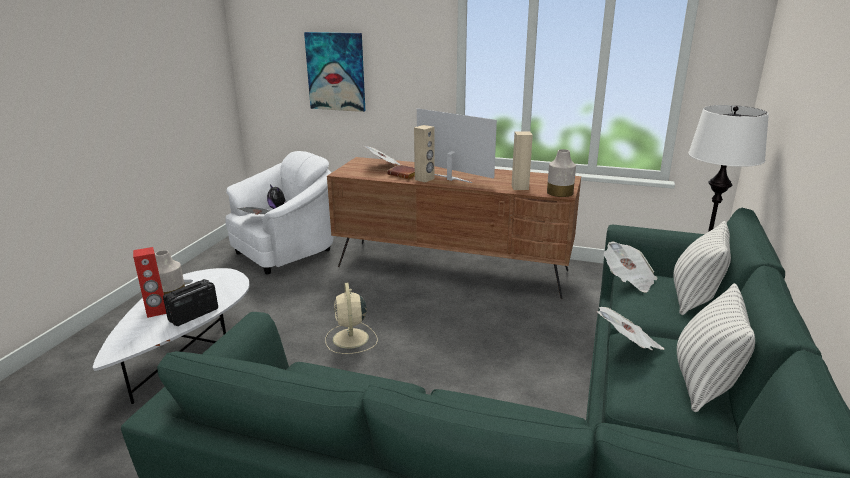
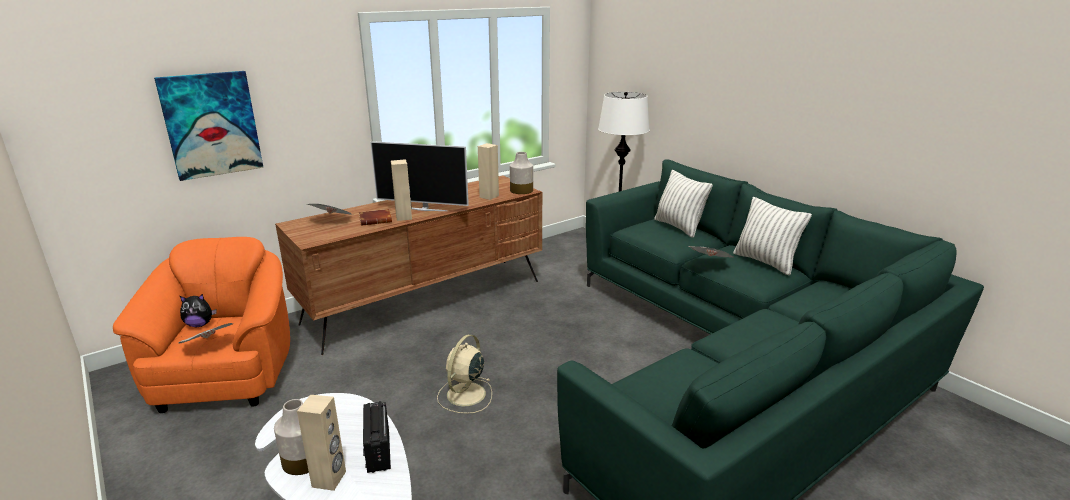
camera: 55 degrees left, 0 degrees up
red speaker [133,247,166,318] -> beige speaker [297,395,346,491]
white armchair [225,151,334,274] -> orange armchair [113,237,290,413]
beige fan [325,282,378,354] -> beige fan turned 90 degrees clockwise [437,334,492,414]
television [417,108,497,183] -> television turned 150 degrees counterclockwise [370,141,469,211]
newspaper [604,242,658,293] -> none

